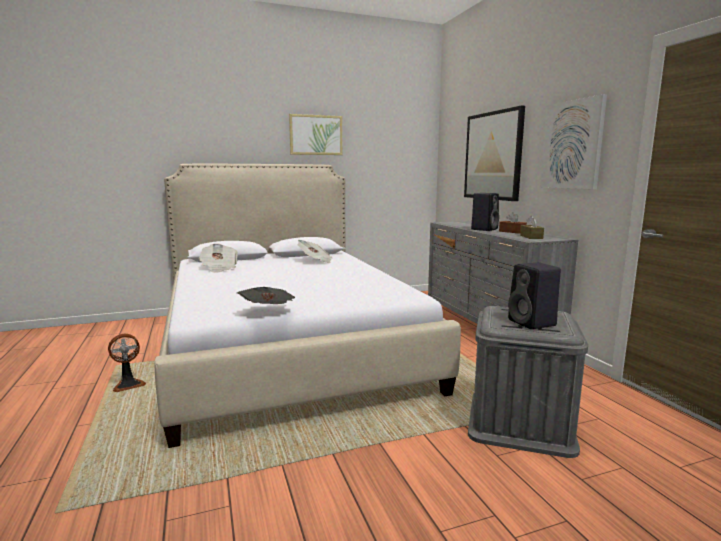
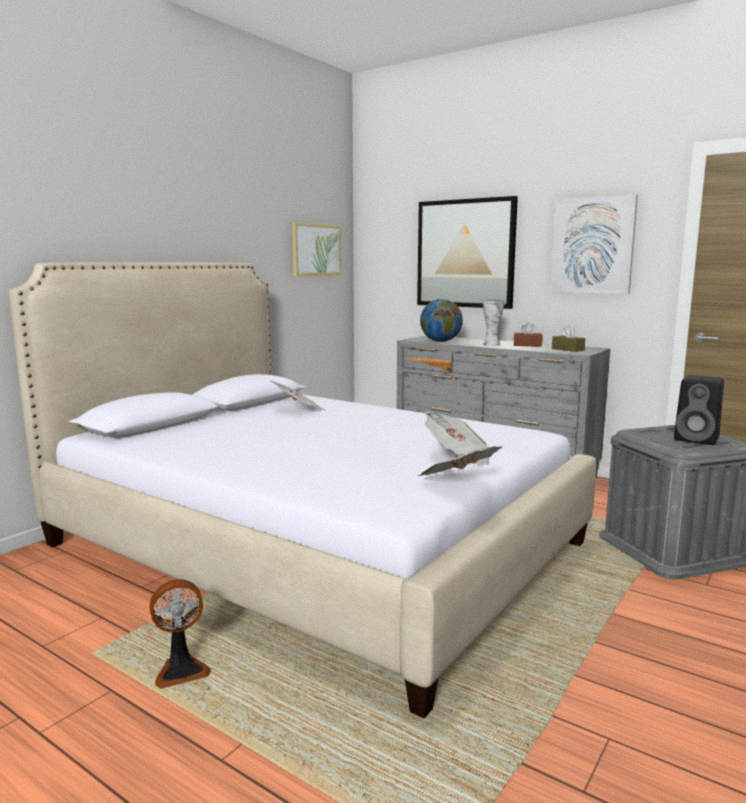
camera: 35 degrees left, 0 degrees up
fan [108,334,146,392] -> fan turned 45 degrees clockwise [149,579,211,689]
newspaper [199,243,238,273] -> newspaper moved to [425,412,490,465]
picture [289,114,342,155] -> picture moved to [292,222,341,276]
black speaker [471,193,499,231] -> vase [483,300,505,346]
none -> globe [420,299,463,342]

